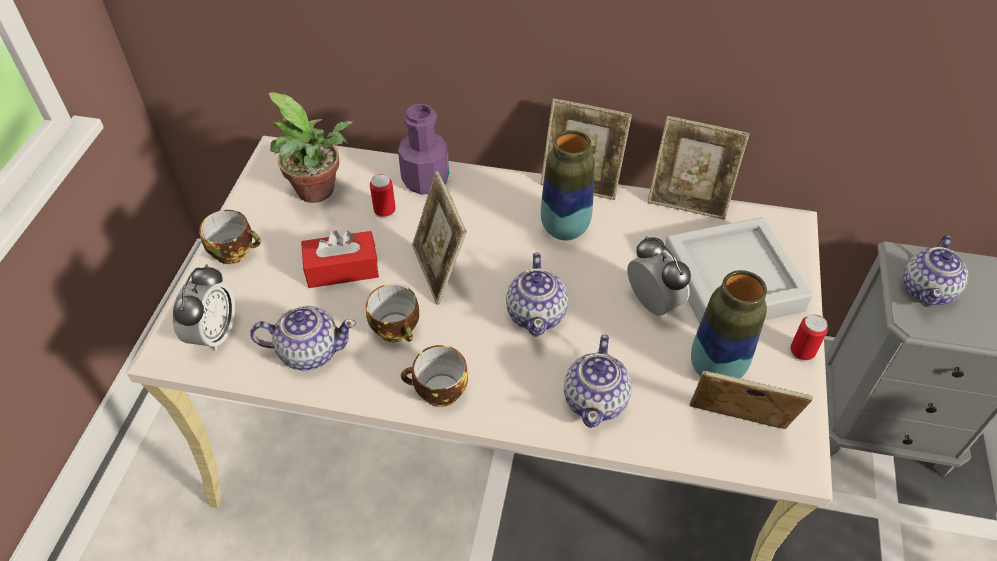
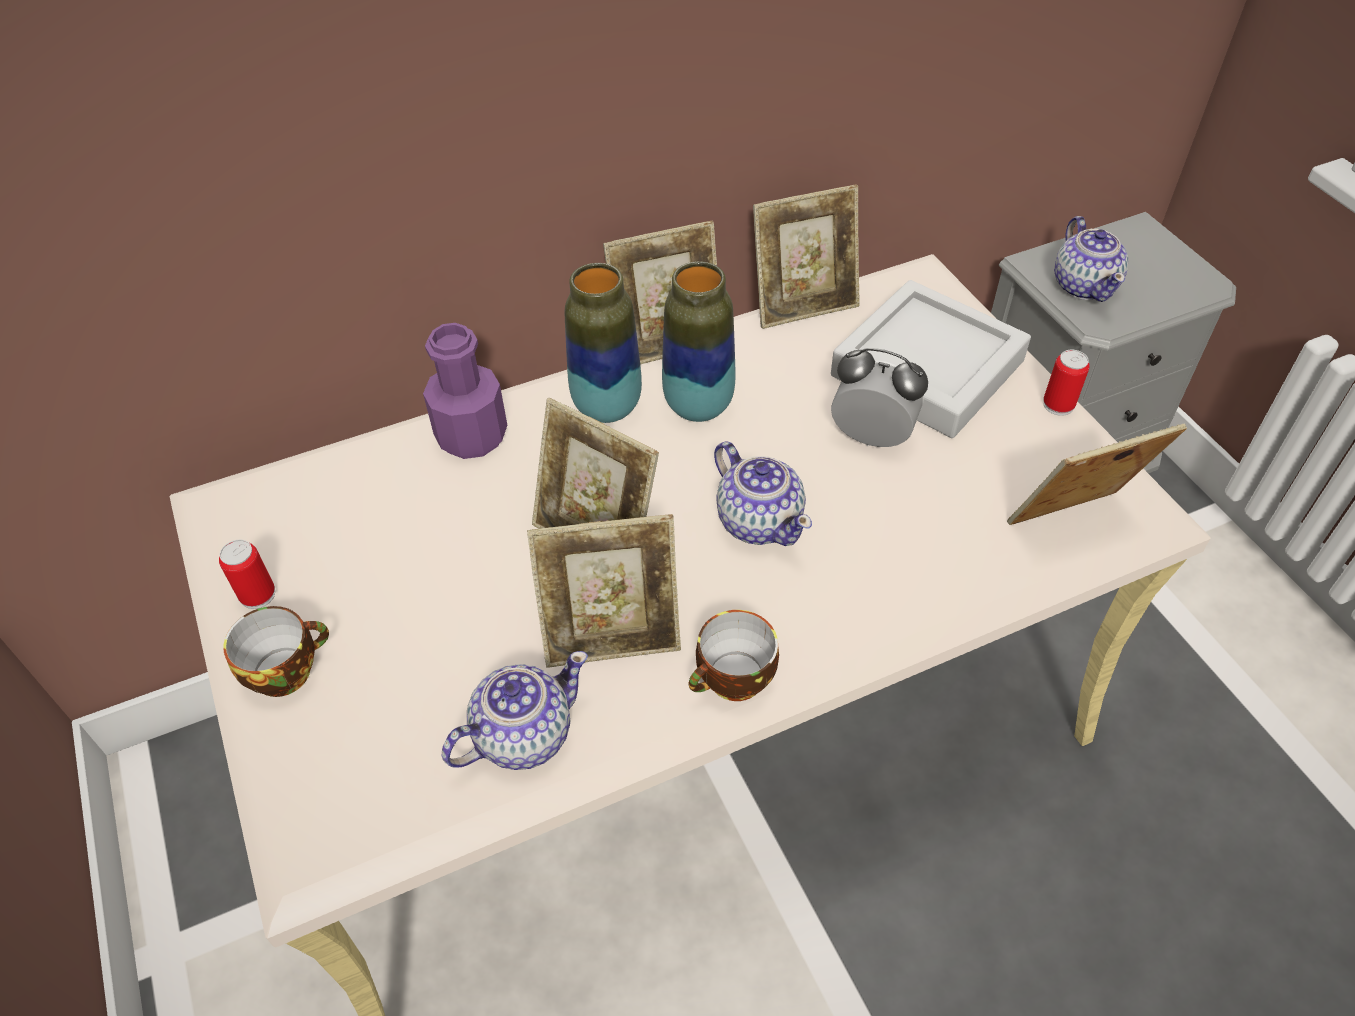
camera: 35 degrees left, 0 degrees up
alarm clock [173,264,235,352] -> none
potted plant [268,92,353,203] -> none
red tissue box [301,230,379,288] -> none
cup [366,284,419,342] -> picture frame [527,514,681,668]
can [370,174,396,219] -> can moved to [219,540,275,609]
teapot [564,335,631,428] -> none
vase [691,270,767,379] -> vase moved to [565,263,642,423]

